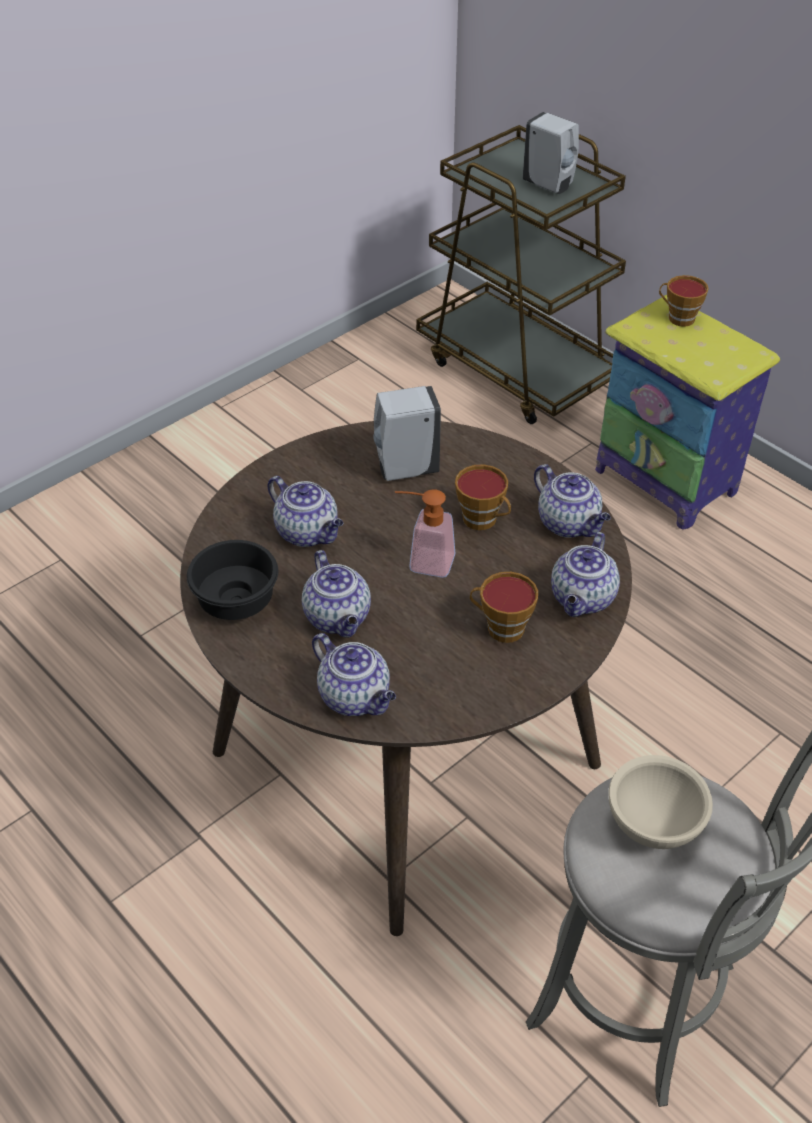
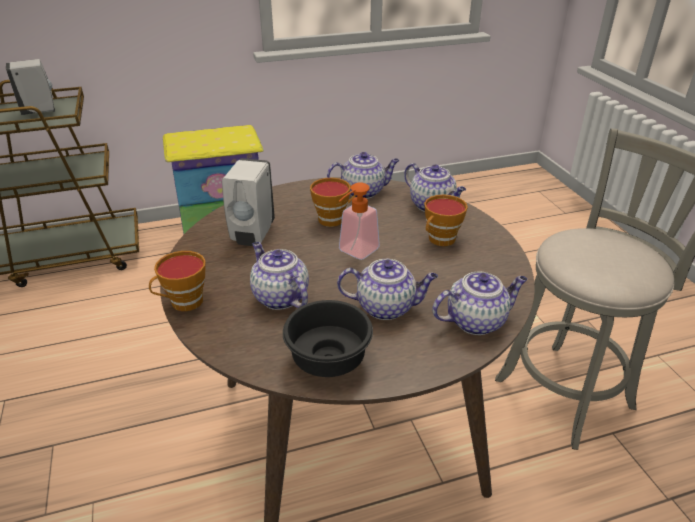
camera: 65 degrees left, 10 degrees down
teapot [268,476,343,547] -> teapot turned 105 degrees counterclockwise [250,242,309,310]
beige bowl [609,755,713,849] -> none
cup [659,275,709,327] -> cup moved to [149,251,206,311]

